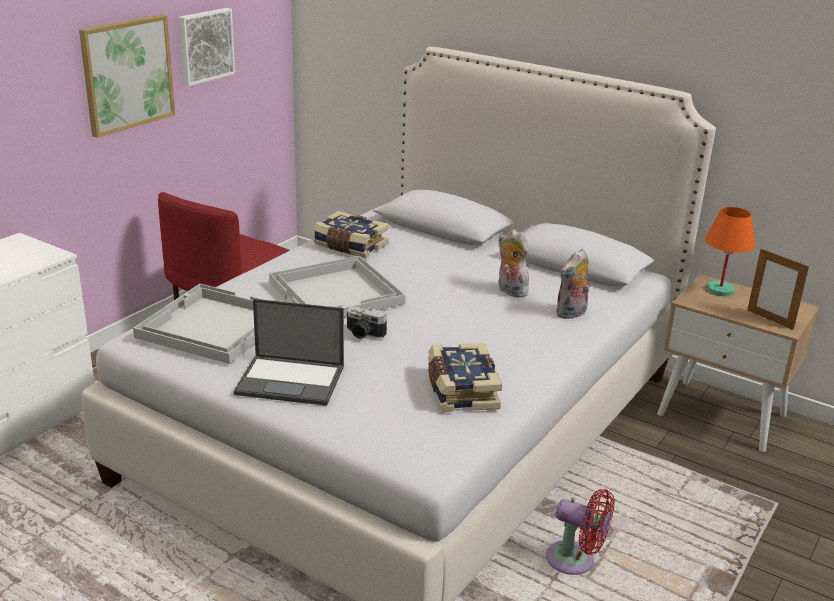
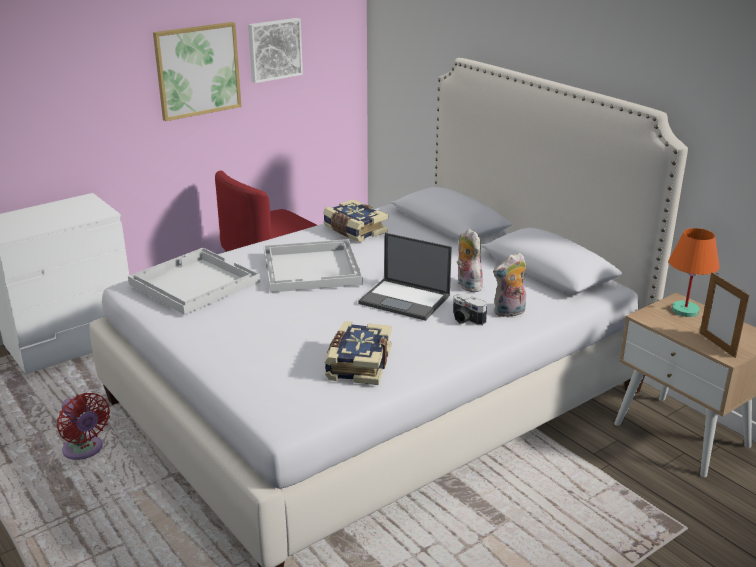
camera: 20 degrees right, 0 degrees up
laptop [234,299,344,406] -> laptop moved to [358,233,452,321]
camera [347,307,387,339] -> camera moved to [453,294,487,325]
red fan [546,489,615,575] -> red fan moved to [57,393,110,460]

